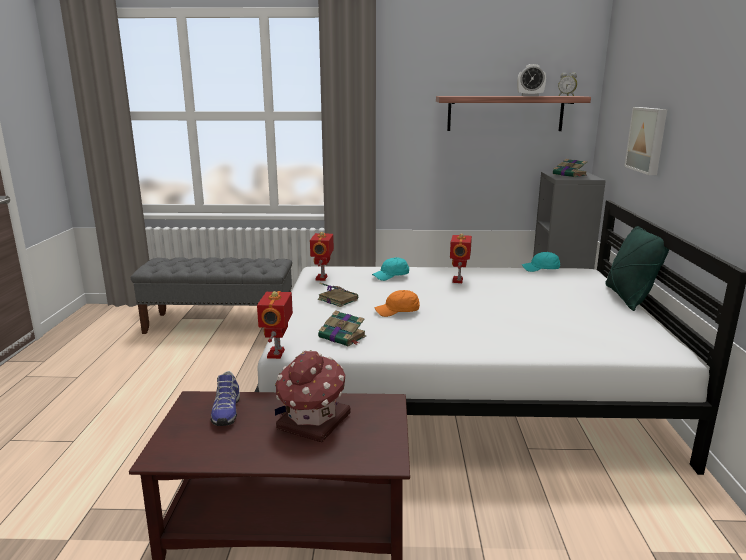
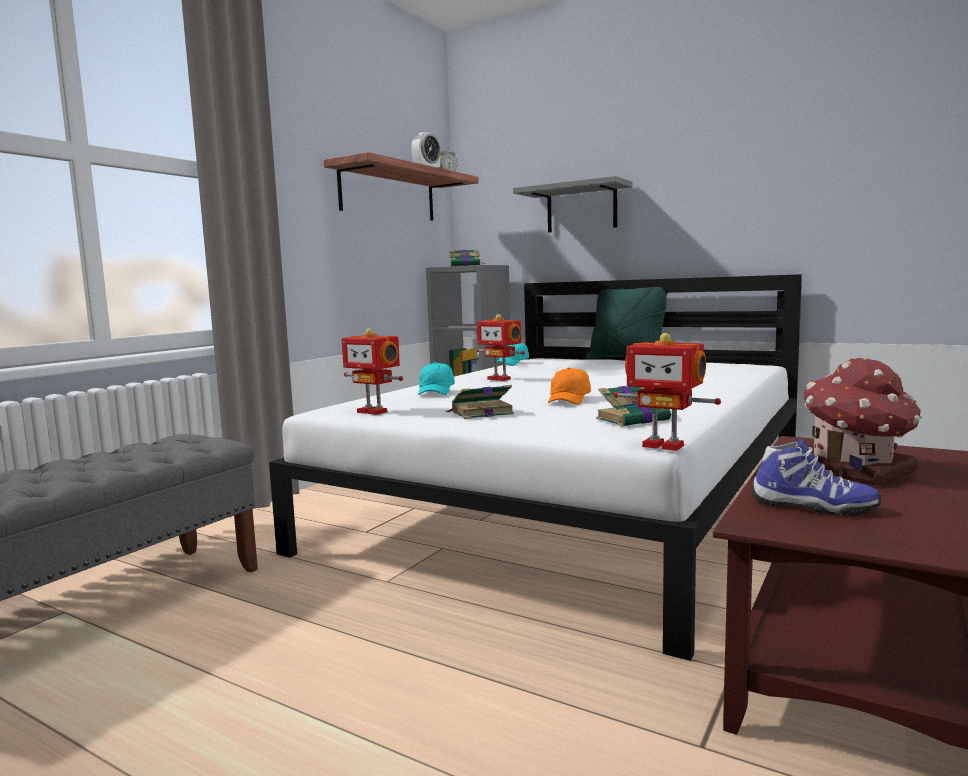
camera: 60 degrees left, 10 degrees down
picture [624,107,667,175] -> grey shelf [513,176,633,233]

